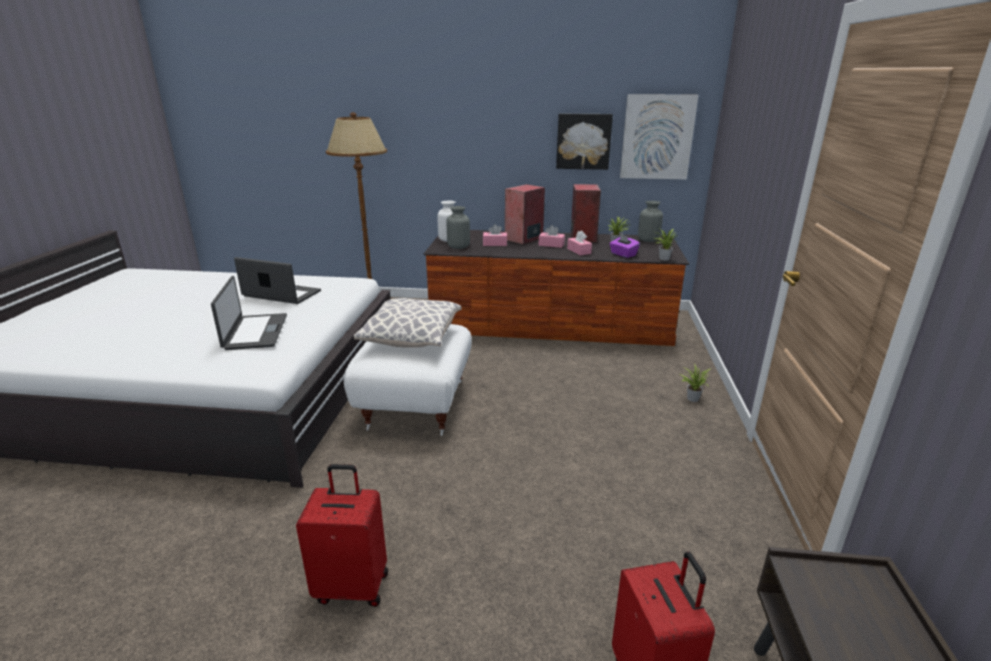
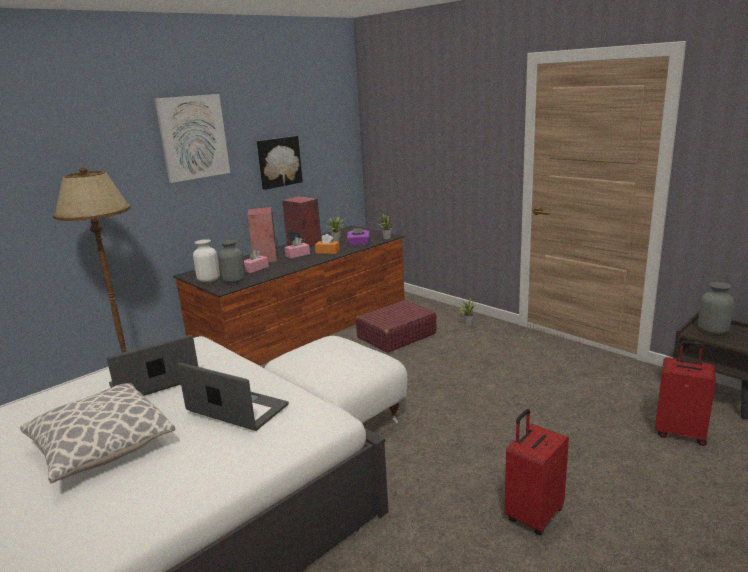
camera: 50 degrees left, 5 degrees down
pillow [354,298,462,348] -> pillow moved to [20,383,175,483]
pink tissue box [567,230,592,255] -> orange tissue box [315,234,340,254]
picture [620,94,699,179] -> picture moved to [155,94,230,183]
grey vase [638,201,663,242] -> grey vase moved to [698,282,734,335]
none -> red suitcase [356,300,437,353]

